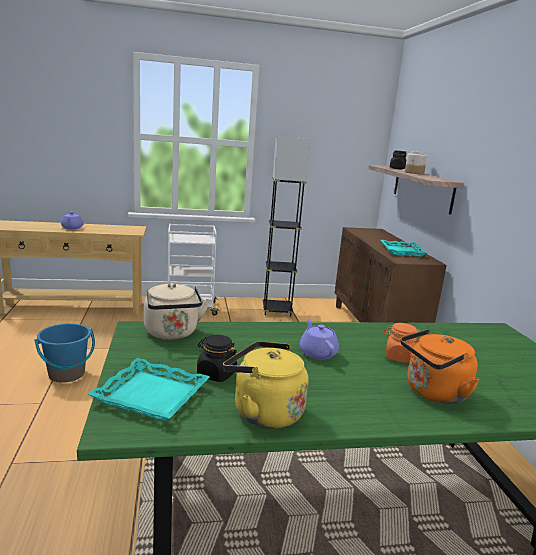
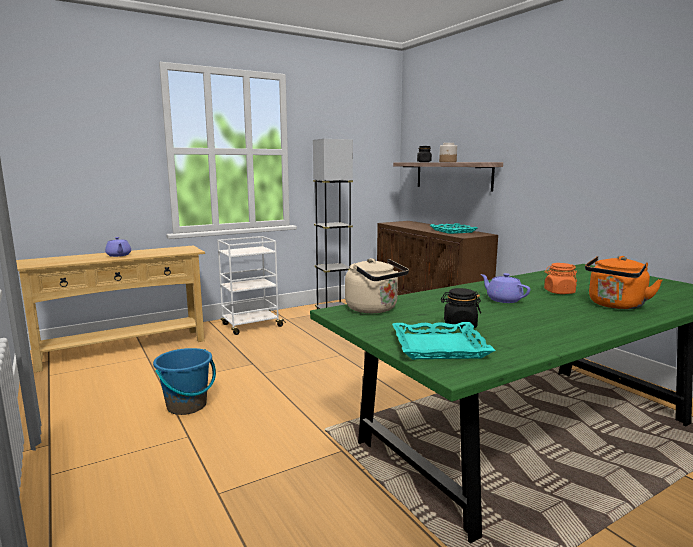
camera: 20 degrees left, 5 degrees down
yellow kettle [223,341,308,429] -> none

